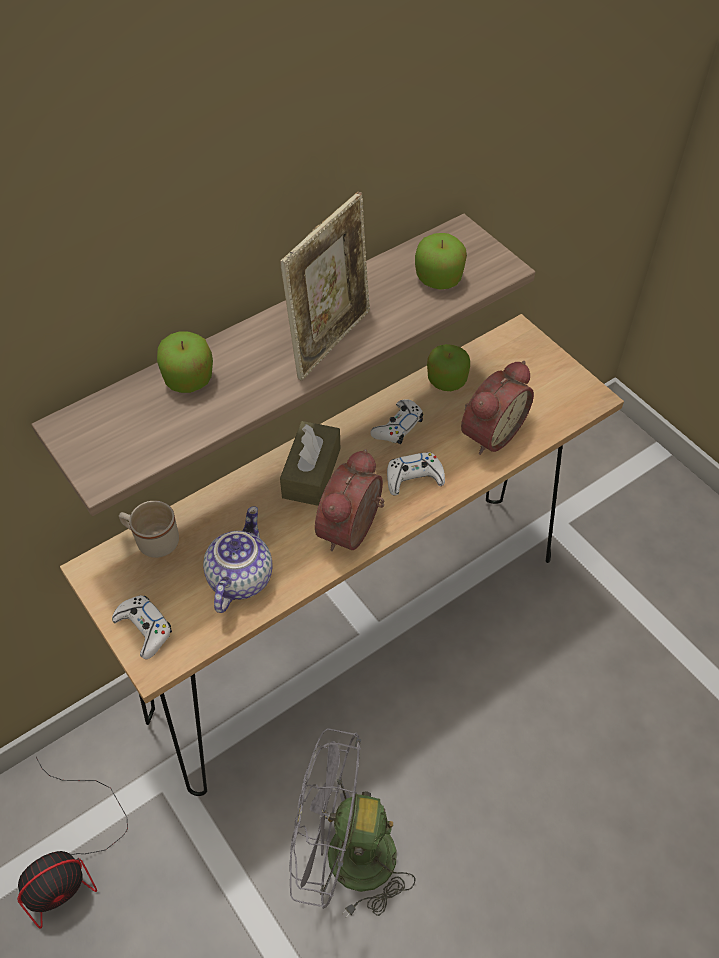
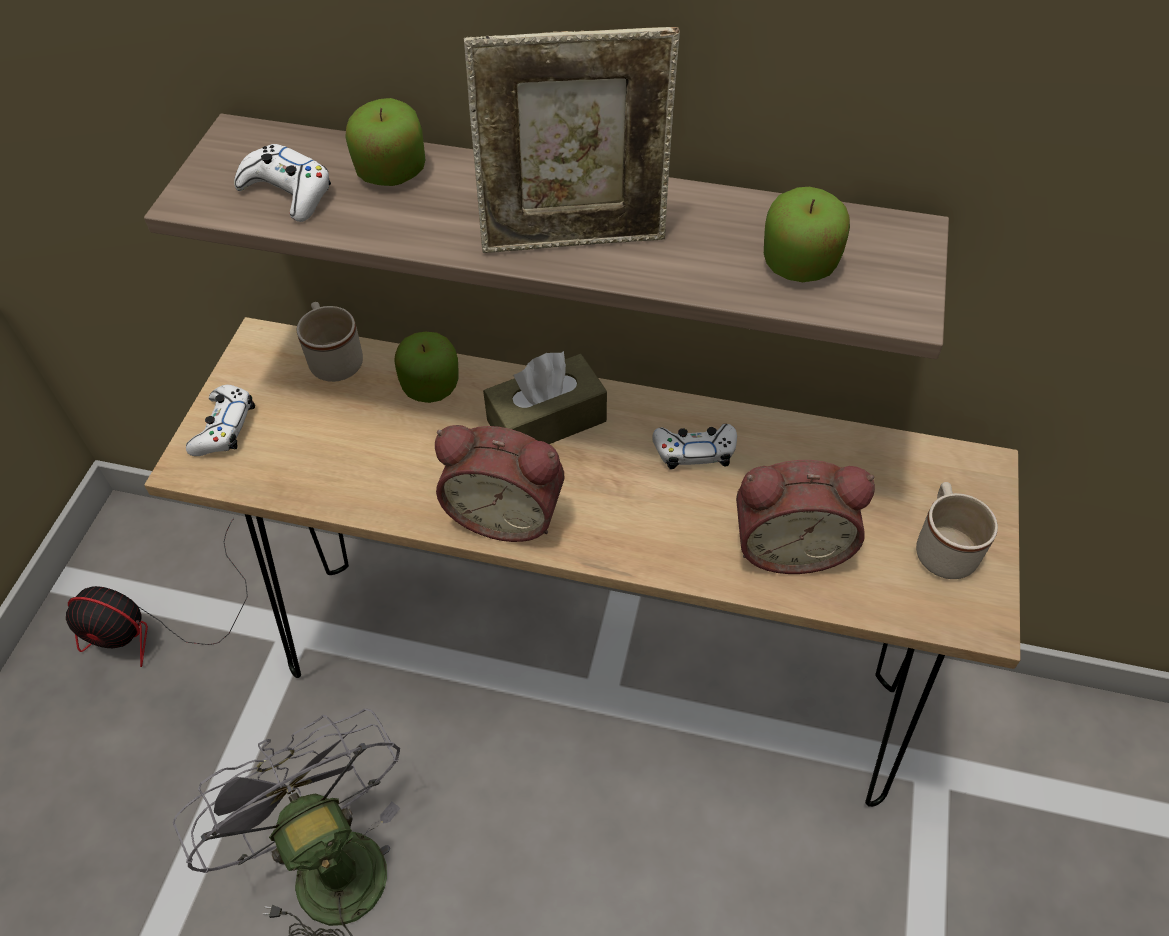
camera: 50 degrees right, 0 degrees up
teapot [203,506,272,613] -> none
alarm clock [315,449,384,551] -> alarm clock turned 150 degrees counterclockwise [435,425,565,542]
white game controller [387,452,445,496] -> white game controller moved to [234,144,331,222]
apple [427,344,470,391] -> apple moved to [394,332,458,403]
none -> beige mug [916,482,998,579]

